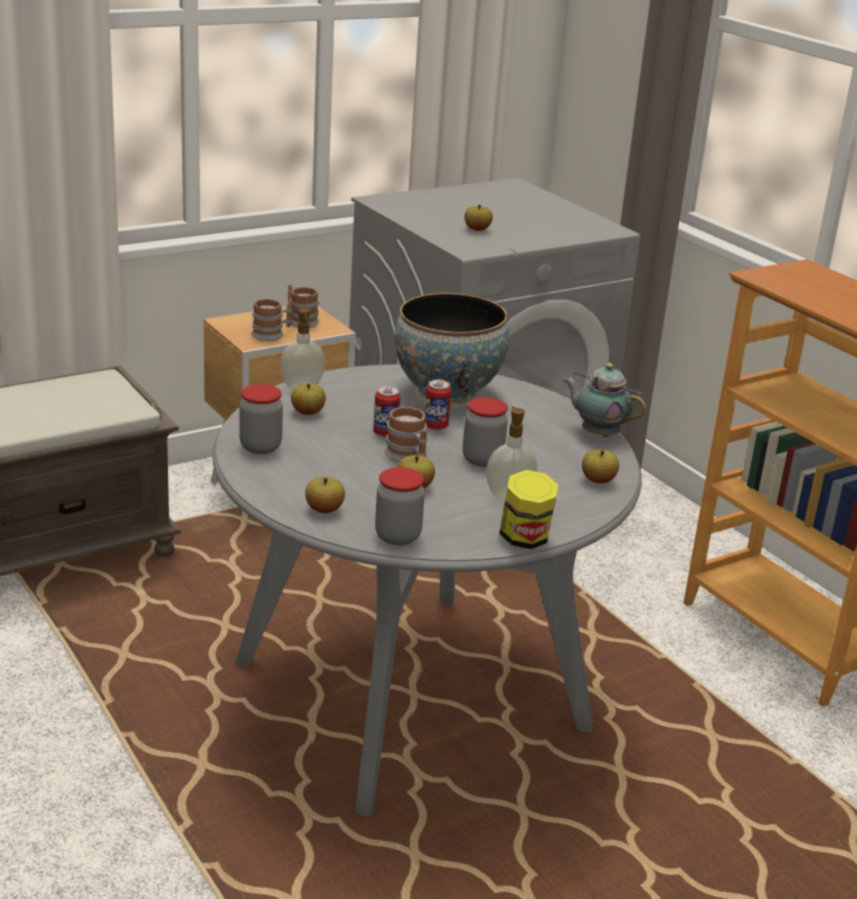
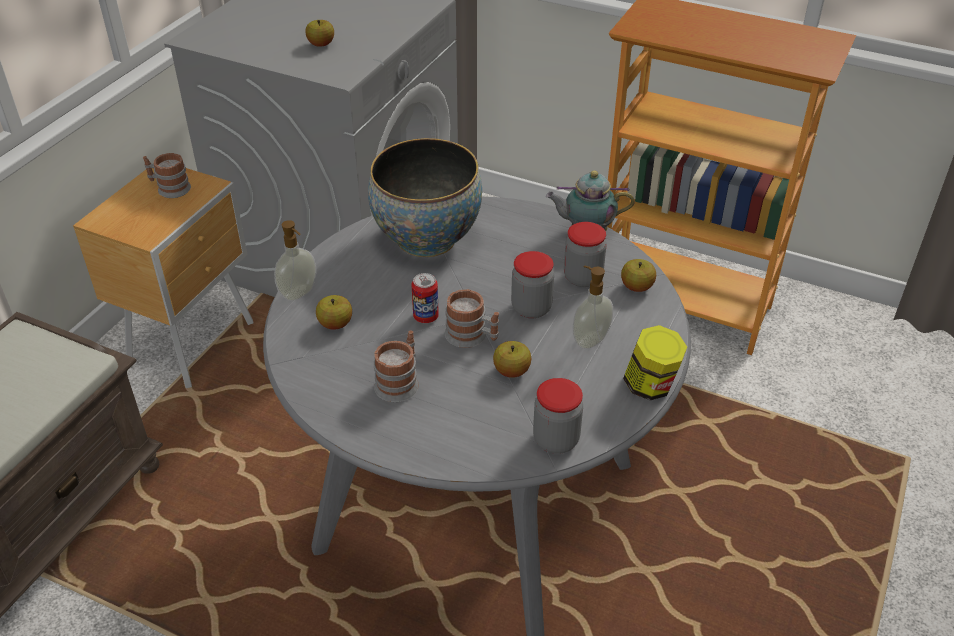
camera: 30 degrees left, 15 degrees up
jar [239,384,283,454] -> jar moved to [564,222,607,287]
mug [251,299,293,341] -> mug moved to [374,330,419,402]
apple [305,477,345,513] -> none
can [425,380,451,430] -> none

